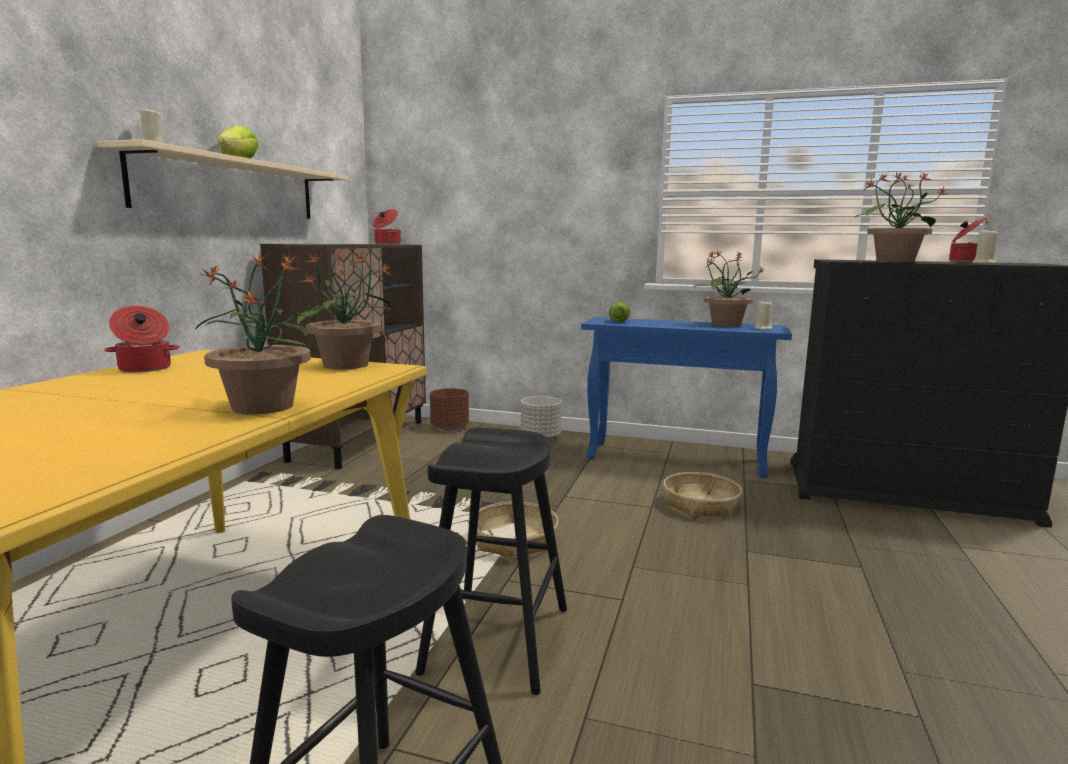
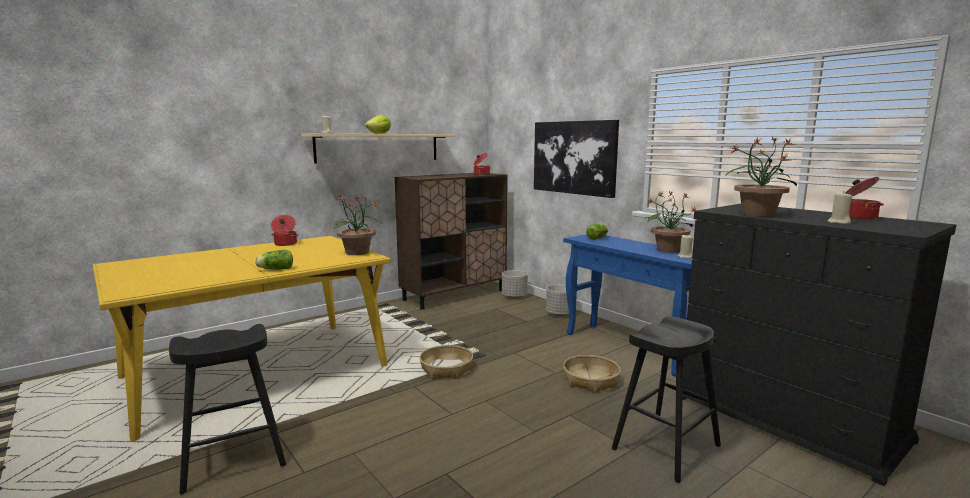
camera: 35 degrees right, 0 degrees up
potted plant [194,252,316,414] -> lettuce [255,250,293,270]
black stool [415,427,567,695] -> black stool moved to [612,316,721,483]
brown planter [430,388,469,430] -> grey planter [502,270,528,299]
none -> picture [534,120,619,198]

